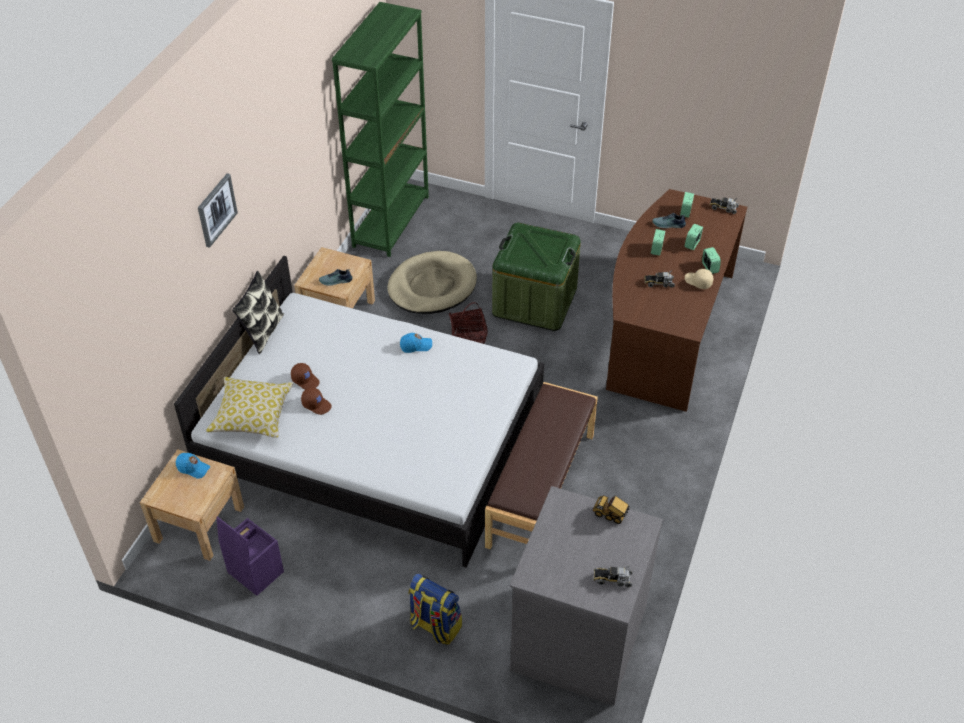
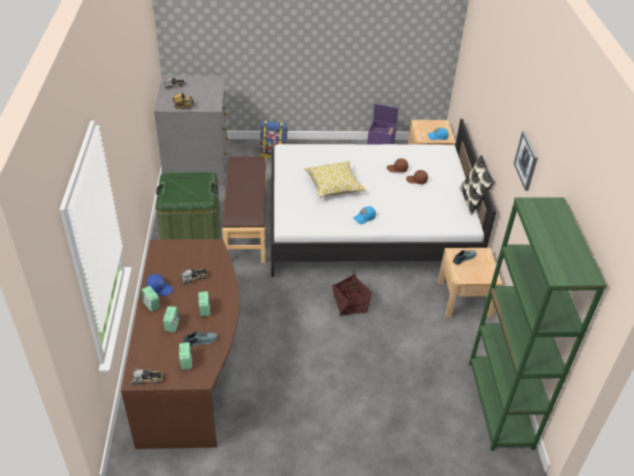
camera: 155 degrees right, 5 degrees down
picture [198,173,238,248] -> picture moved to [514,131,538,191]
pillow [206,377,293,438] -> pillow moved to [304,161,366,198]
beige dog bed [387,251,477,314] -> none
green storage box [492,223,581,331] -> green storage box moved to [156,172,220,239]
beige cap [685,269,713,289] -> blue cap [146,274,173,296]

